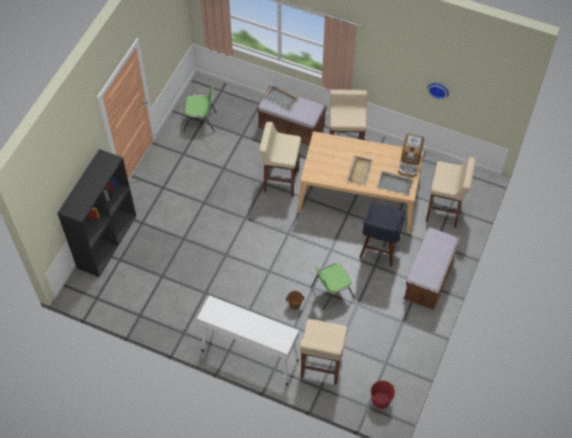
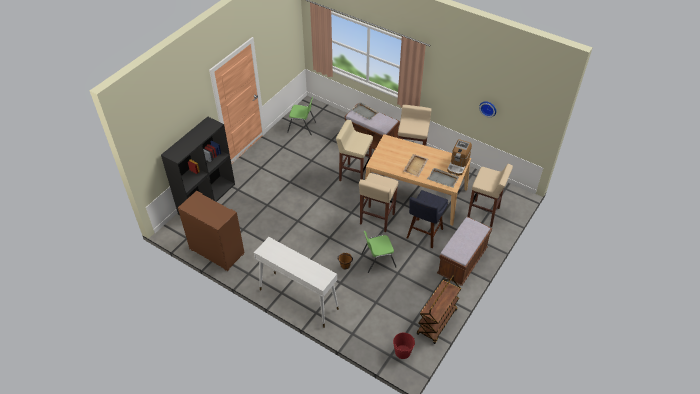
camera: 10 degrees right, 10 degrees down
beige stool [300,319,347,385] -> beige stool moved to [359,173,398,232]
none -> brown cabinet [178,191,244,271]
none -> brown cart [417,275,461,344]

